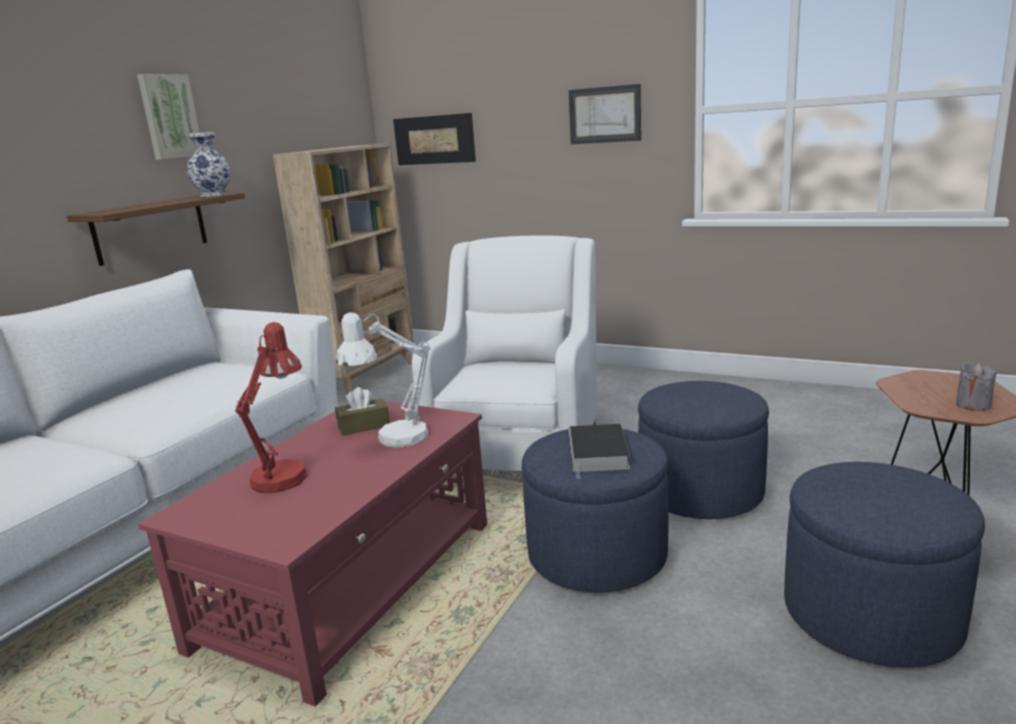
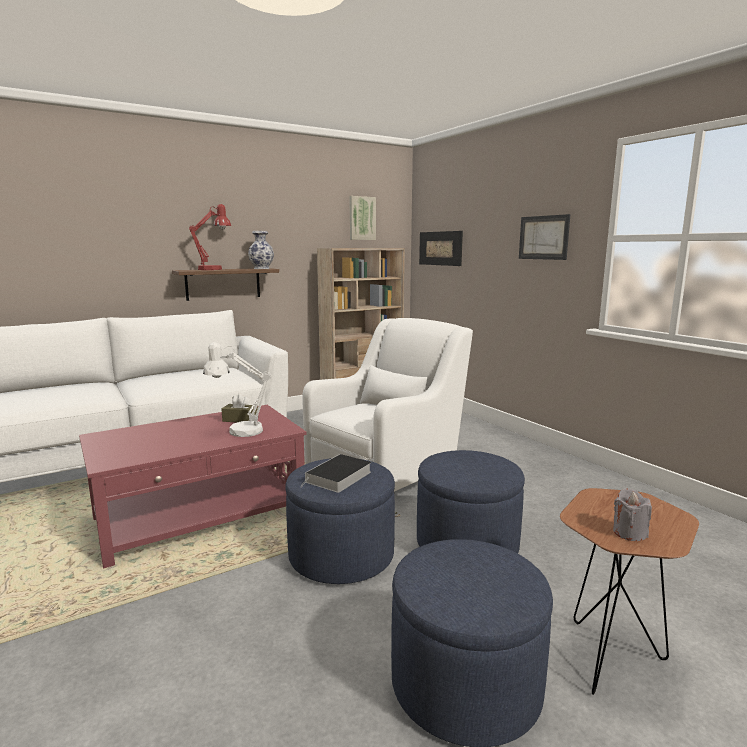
camera: 30 degrees right, 5 degrees down
picture [137,74,200,160] -> picture moved to [350,196,376,240]
red table lamp [235,322,307,493] -> red table lamp moved to [189,204,231,270]

